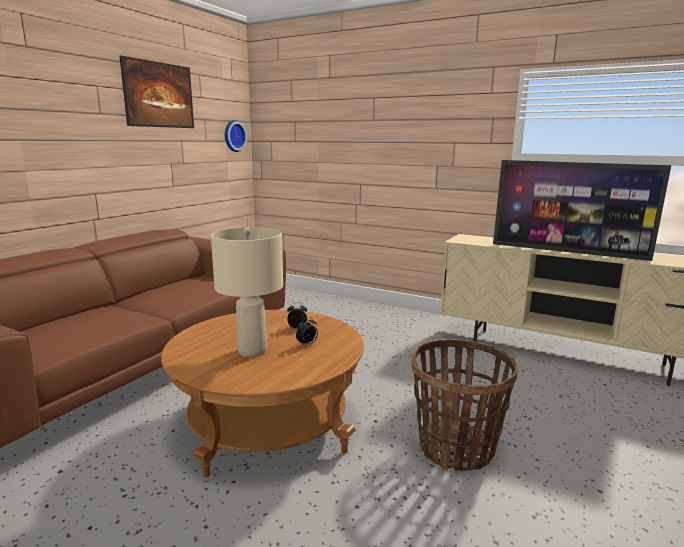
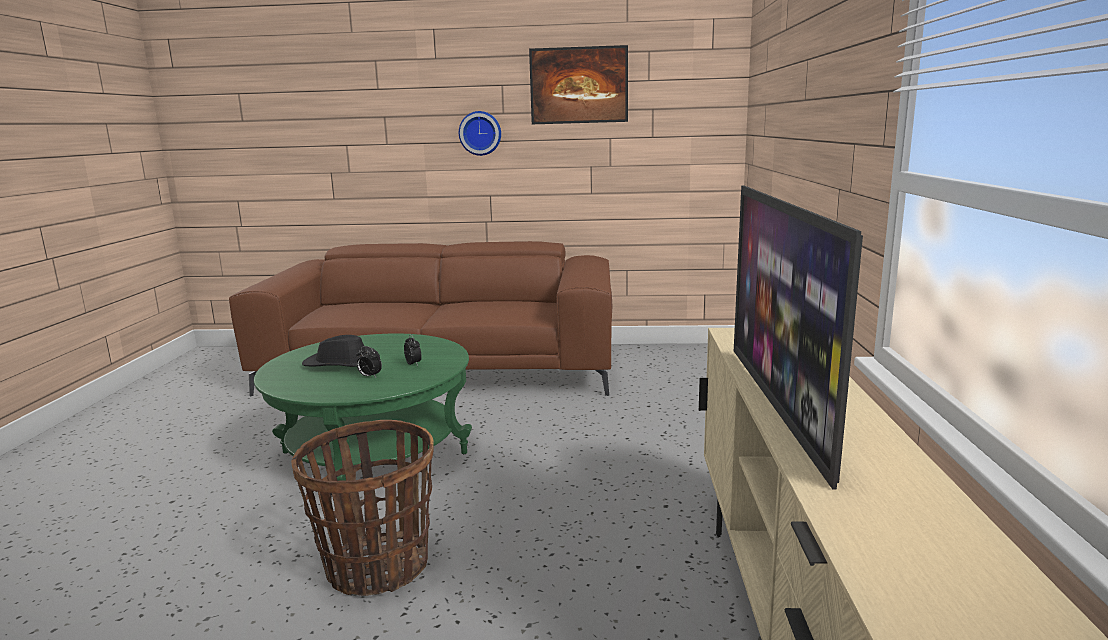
camera: 65 degrees right, 0 degrees up
brown coffee table [161,310,364,477] -> green coffee table [254,334,472,481]
beige table lamp [211,227,283,357] -> black hat [302,335,380,367]
wall clock [225,120,247,152] -> wall clock moved to [459,111,501,156]

